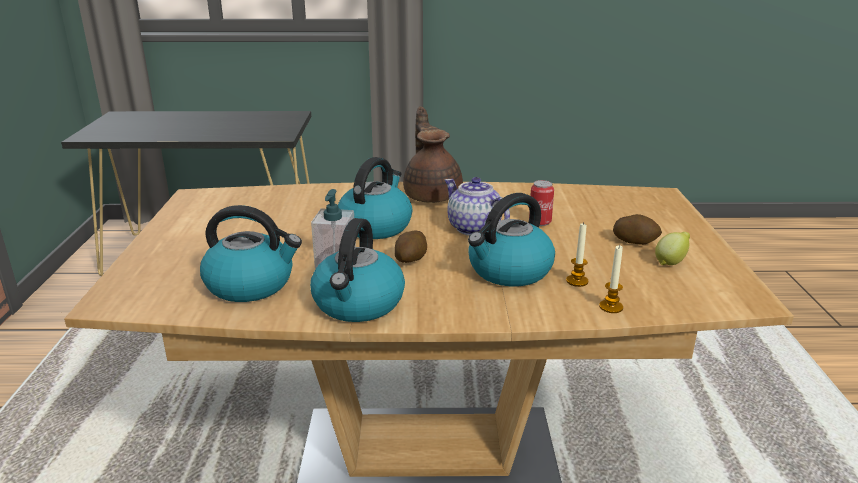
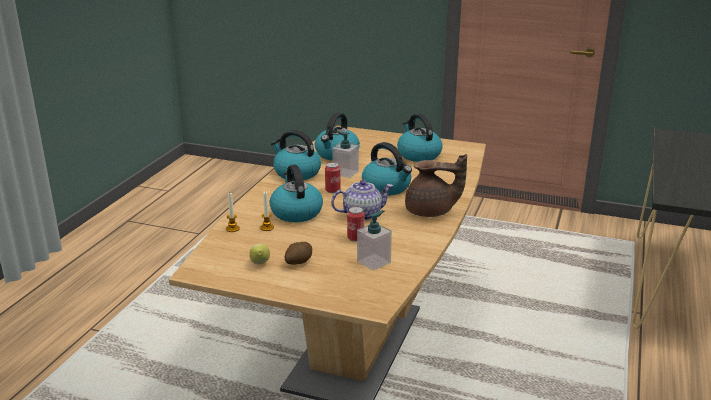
camera: 110 degrees right, 0 degrees up
potato [394,231,427,263] -> can [325,162,341,193]
none -> soap dispenser [357,210,392,271]
none -> kettle [397,113,443,162]

